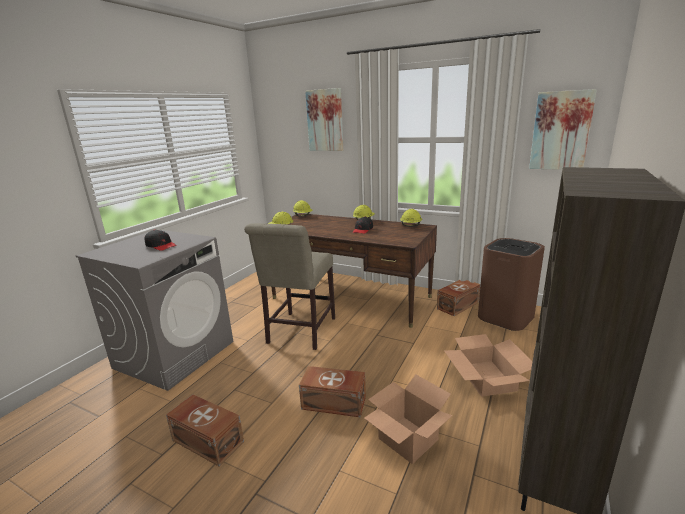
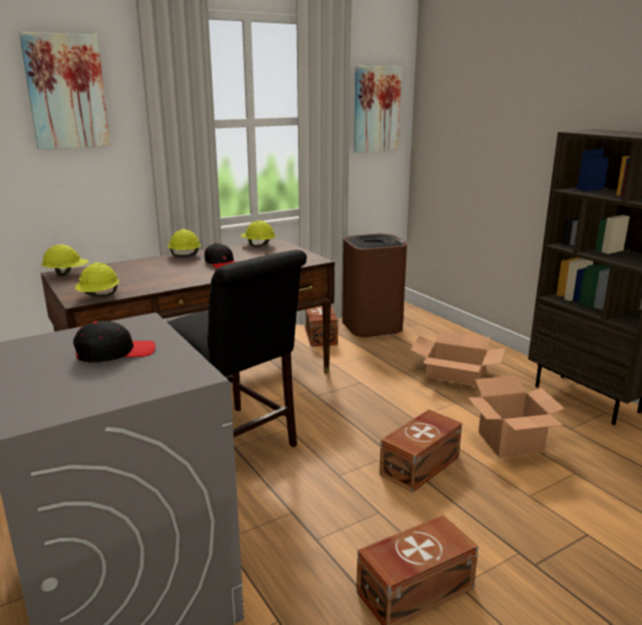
camera: 60 degrees left, 0 degrees up
beige chair [244,223,335,350] -> black chair [167,250,307,447]

